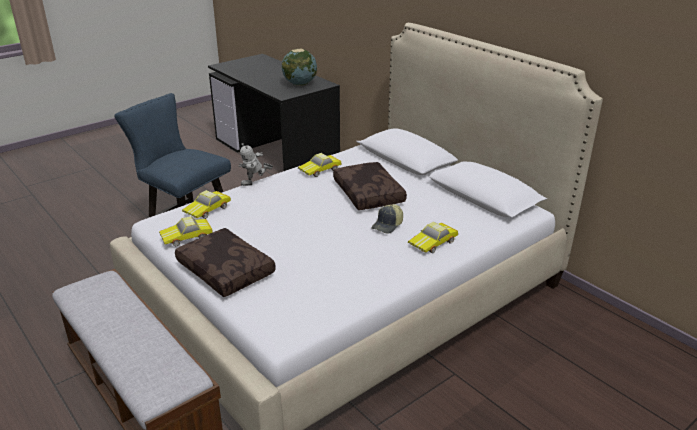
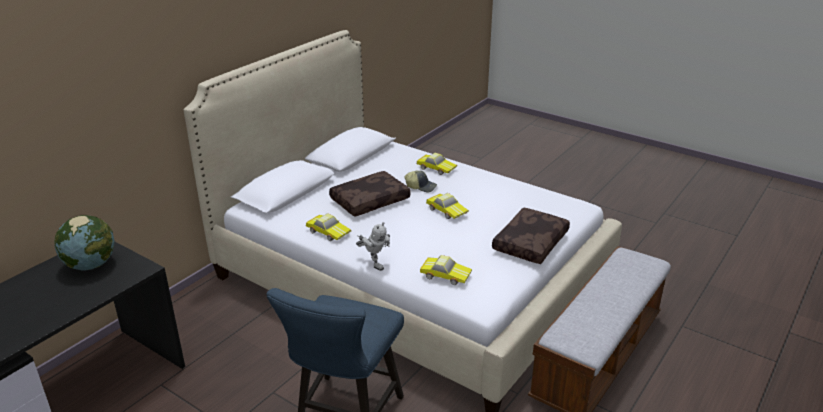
camera: 105 degrees left, 0 degrees up
toy car [159,216,213,246] -> toy car moved to [426,193,469,219]

